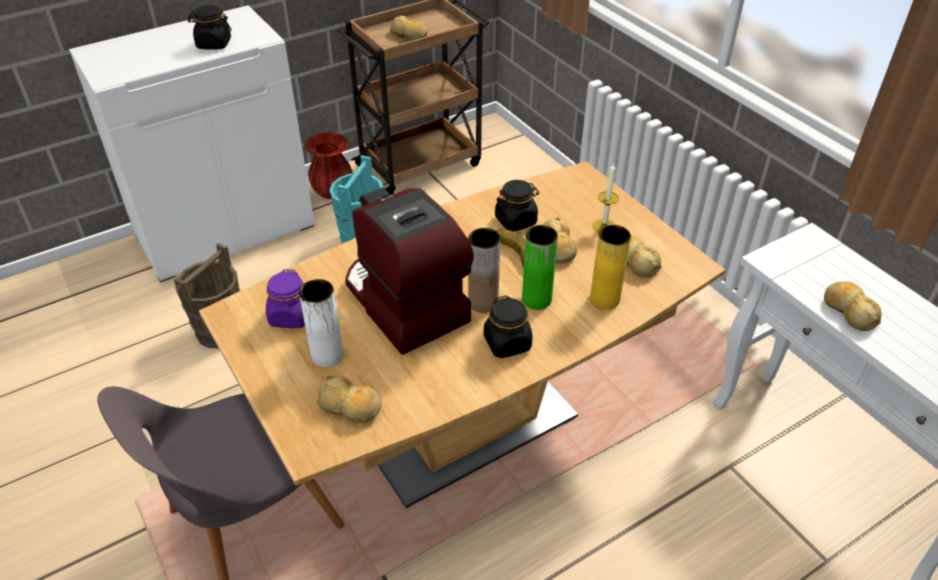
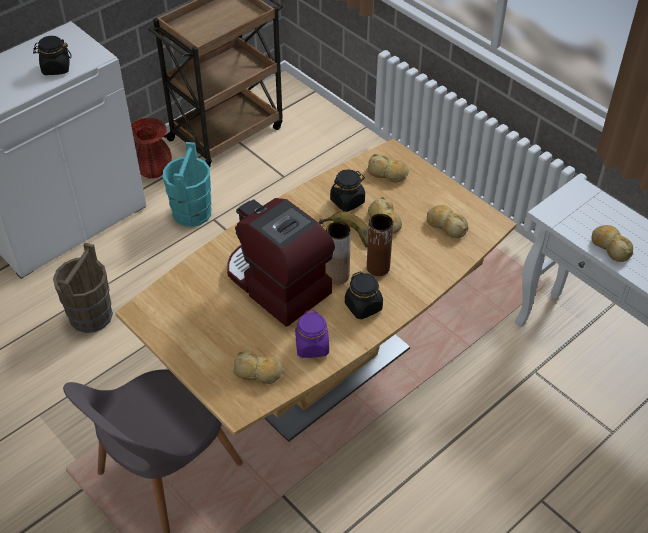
camera: 10 degrees left, 5 degrees up
purple jar [266,269,305,328] -> purple jar moved to [295,310,329,358]
white vase [299,279,343,367] -> none
bread [390,15,427,41] -> bread moved to [367,154,409,183]
green vase [522,225,558,310] -> brown vase [367,214,393,276]
yellow vase [590,225,631,310] -> none
candle [593,163,619,233] -> none

